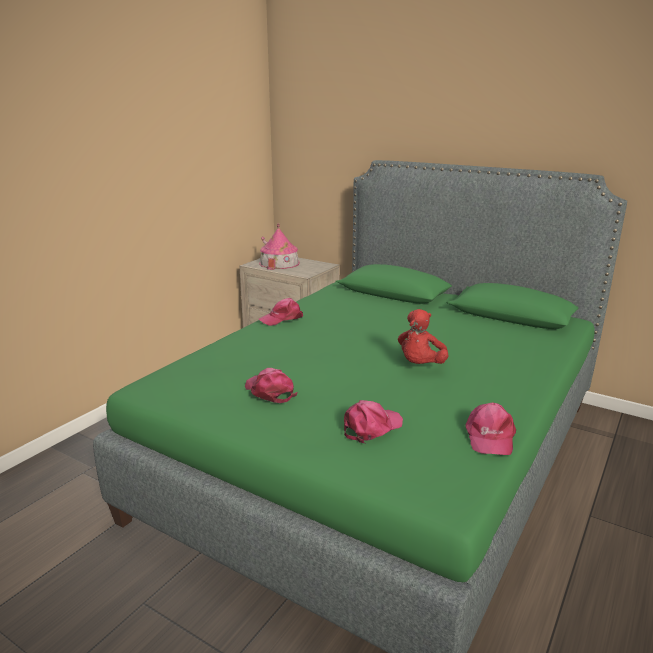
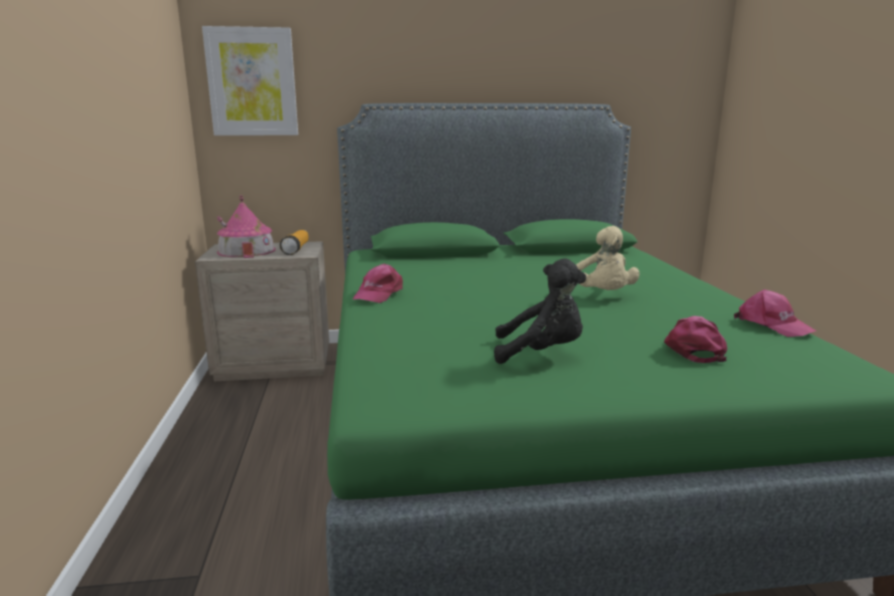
camera: 40 degrees left, 5 degrees down
pink cap [245,368,297,403] -> black plush toy [494,259,586,364]
red plush toy [398,309,448,364] -> beige plush toy [576,226,640,290]
none -> picture [202,26,298,136]
none -> flashlight [280,230,309,255]

